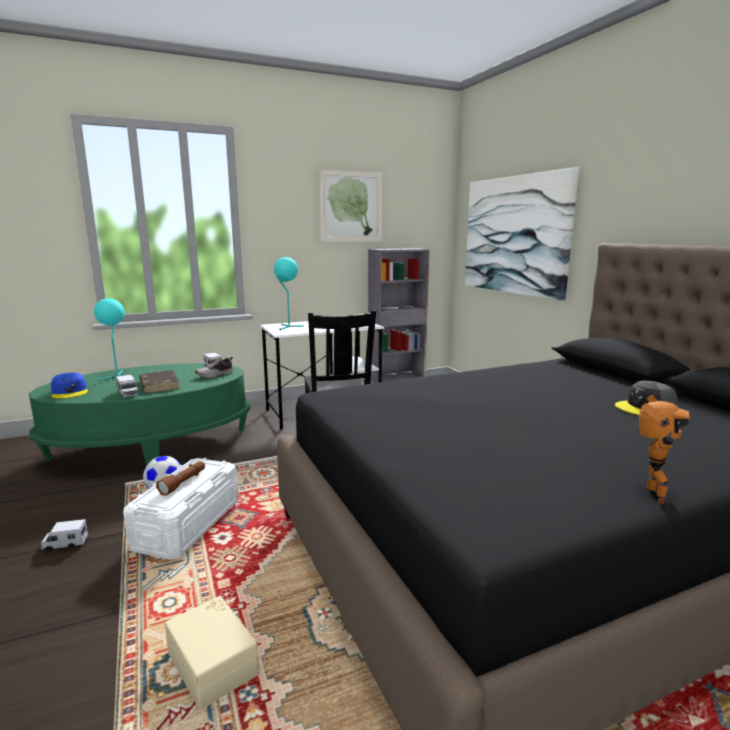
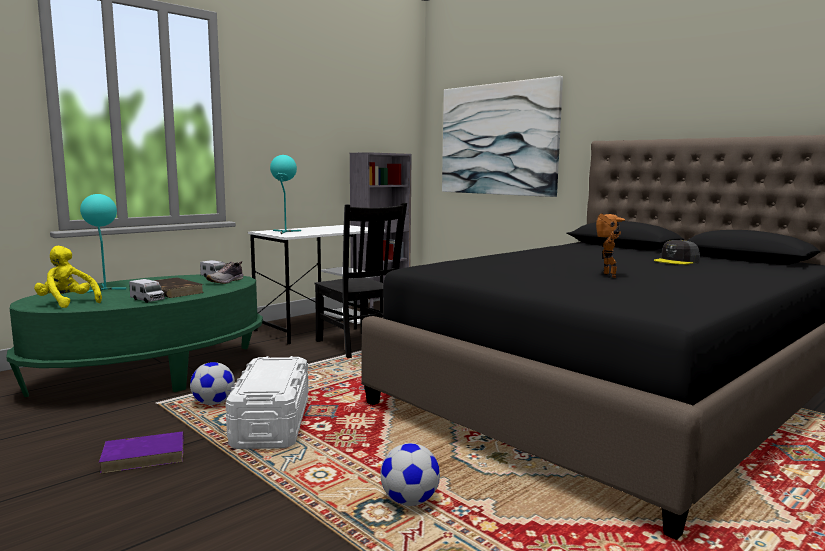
camera: 20 degrees left, 5 degrees down
toy truck [41,519,88,551] -> purple book [99,431,184,474]
blue cap [51,373,88,399] -> yellow plush toy [34,246,102,308]
brown flashlight [156,462,205,495] -> none
beige storage box [165,596,259,710] -> football [380,443,440,506]
picture [319,170,382,242] -> none
toy robot [639,395,690,504] -> toy robot moved to [596,213,625,278]

